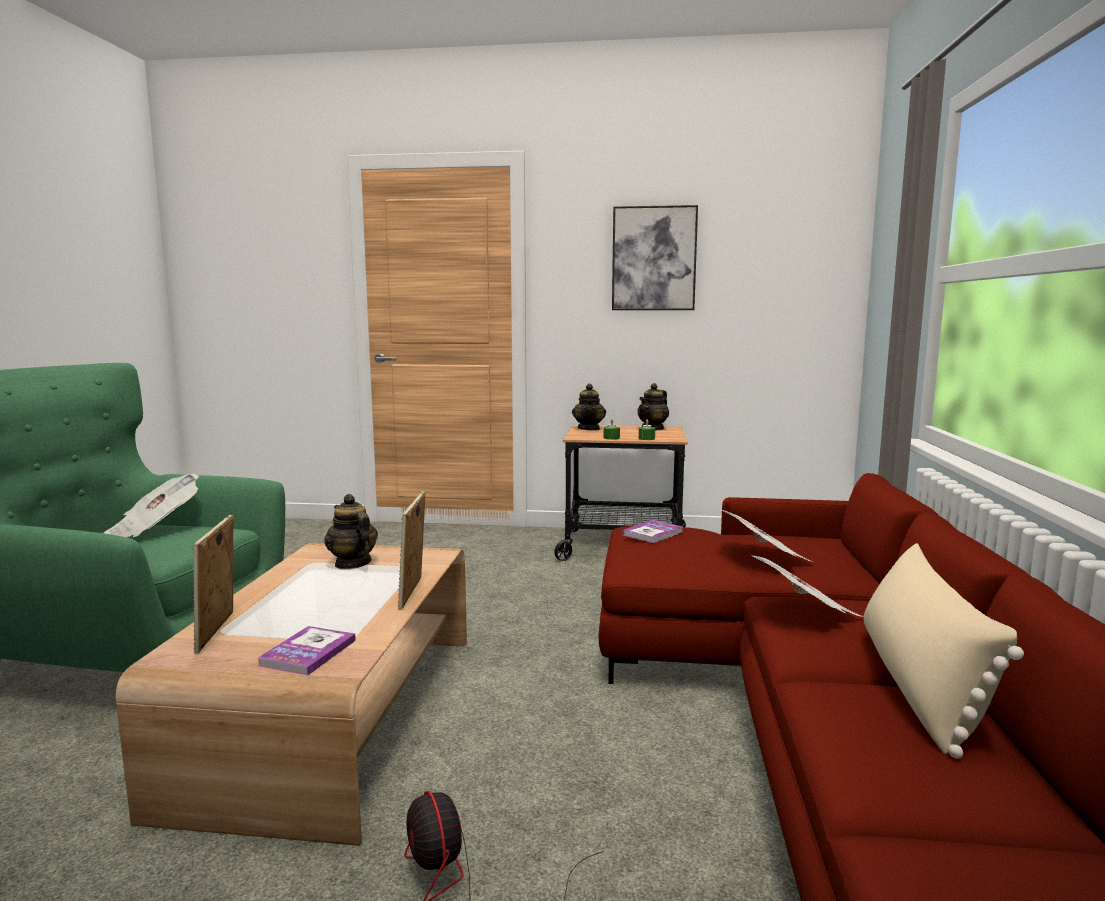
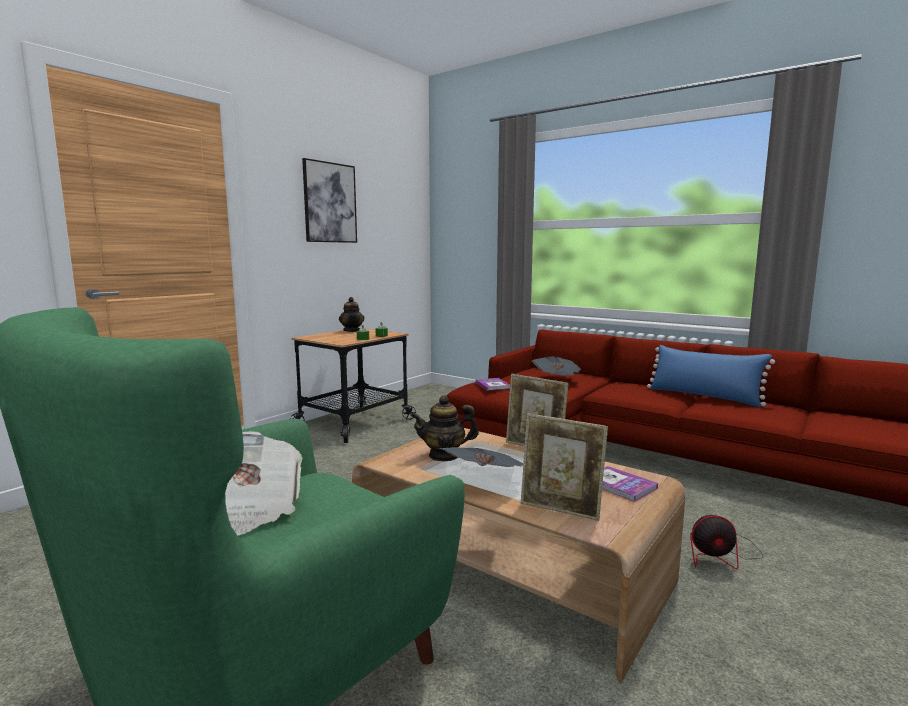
camera: 60 degrees left, 0 degrees up
teapot [572,384,606,431] -> none
newspaper [750,555,863,617] -> newspaper moved to [439,447,523,467]
beige pillow [863,543,1024,758] -> blue pillow [647,345,775,407]

